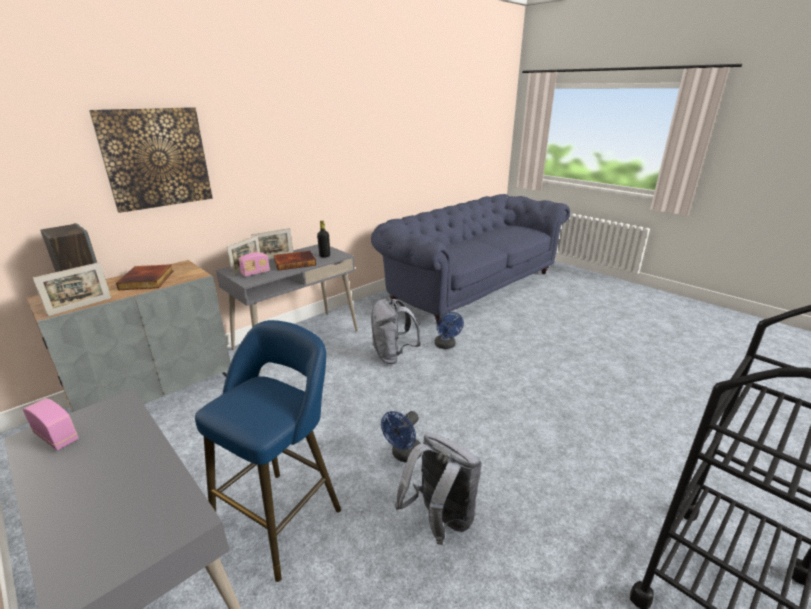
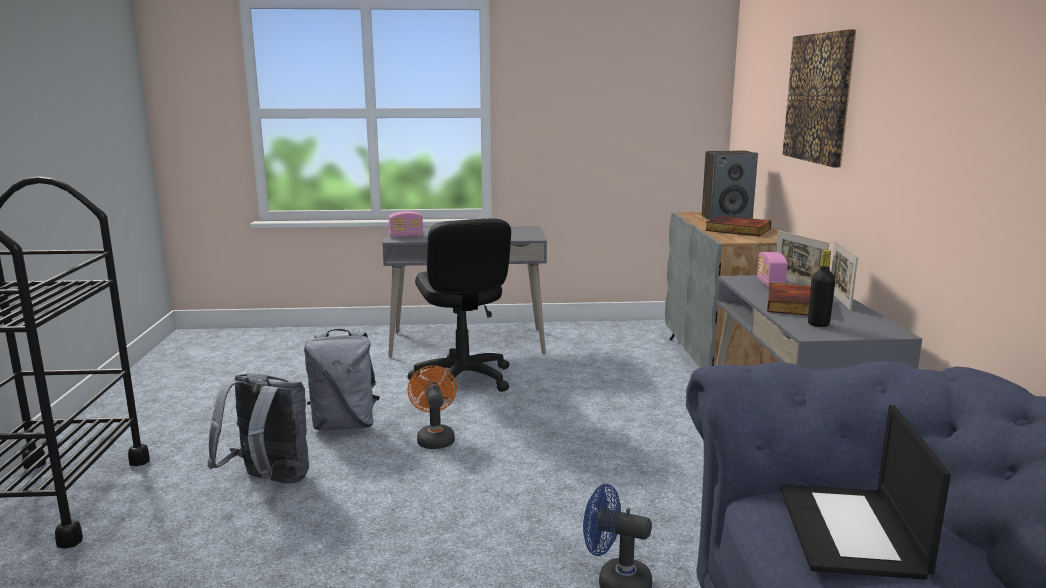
camera: 130 degrees right, 10 degrees down
radio [23,398,78,450] -> radio moved to [389,211,423,238]
picture frame [33,262,111,316] -> none
blue stool [195,320,341,582] -> black office chair [407,218,511,399]
grey backpack [371,299,421,364] -> grey backpack moved to [207,374,309,484]
blue fan [381,411,422,463] -> orange fan [407,366,457,449]
none -> laptop [780,405,951,580]

